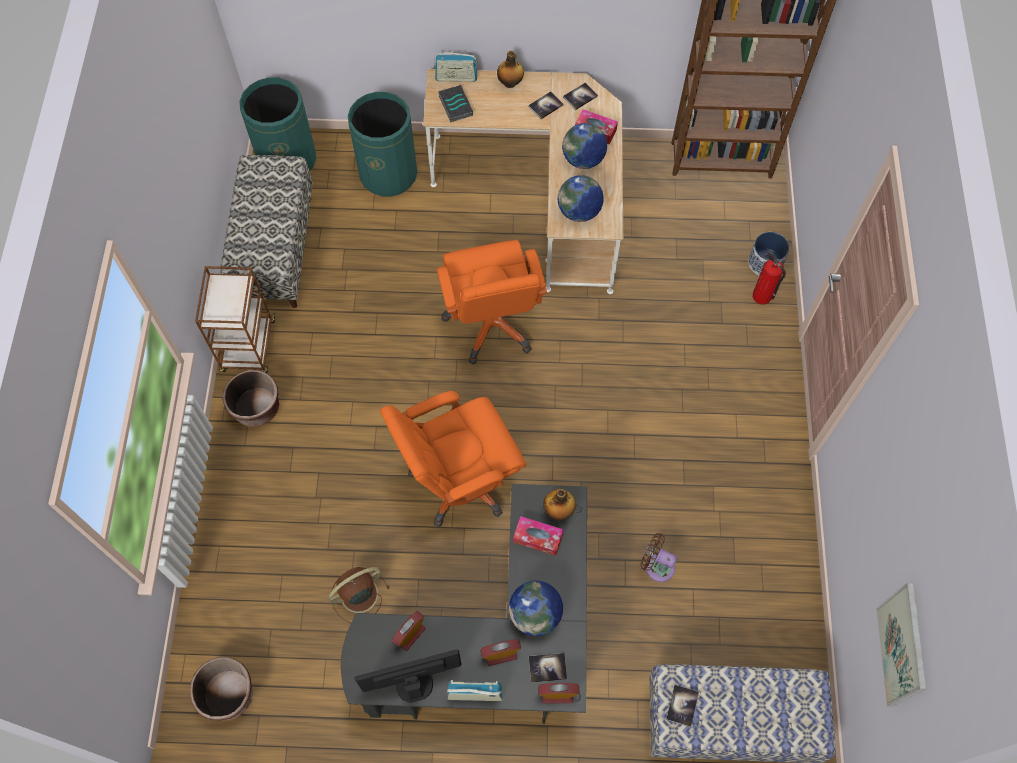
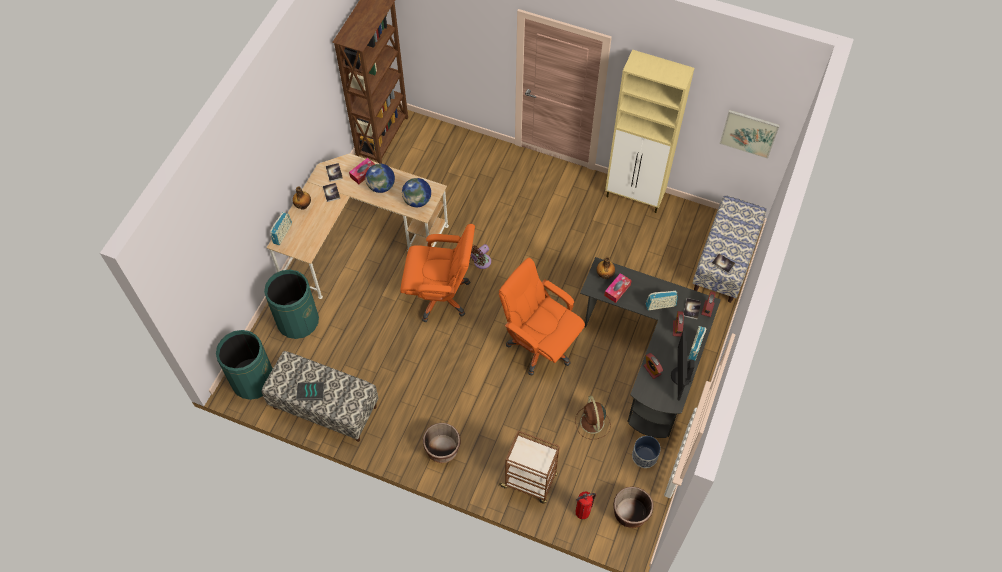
camera: 70 degrees left, 5 degrees down
brown cart [195,266,275,373] -> brown cart moved to [499,430,560,503]
orange office chair [380,391,526,527] -> orange office chair turned 135 degrees clockwise [499,257,585,376]
book [438,85,473,123] -> book moved to [296,382,324,401]
globe [509,581,563,636] -> radio [646,290,678,310]
brown fan [640,533,677,582] -> brown fan moved to [470,244,491,269]
planter [748,232,789,276] -> planter moved to [632,436,661,468]
fire extinguisher [753,251,786,305] -> fire extinguisher moved to [576,491,596,519]
none -> beige cabinet [605,50,694,213]

